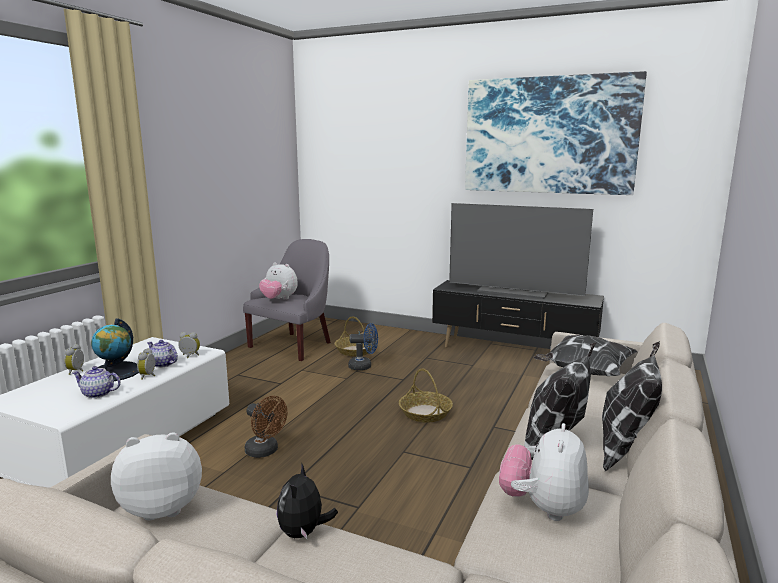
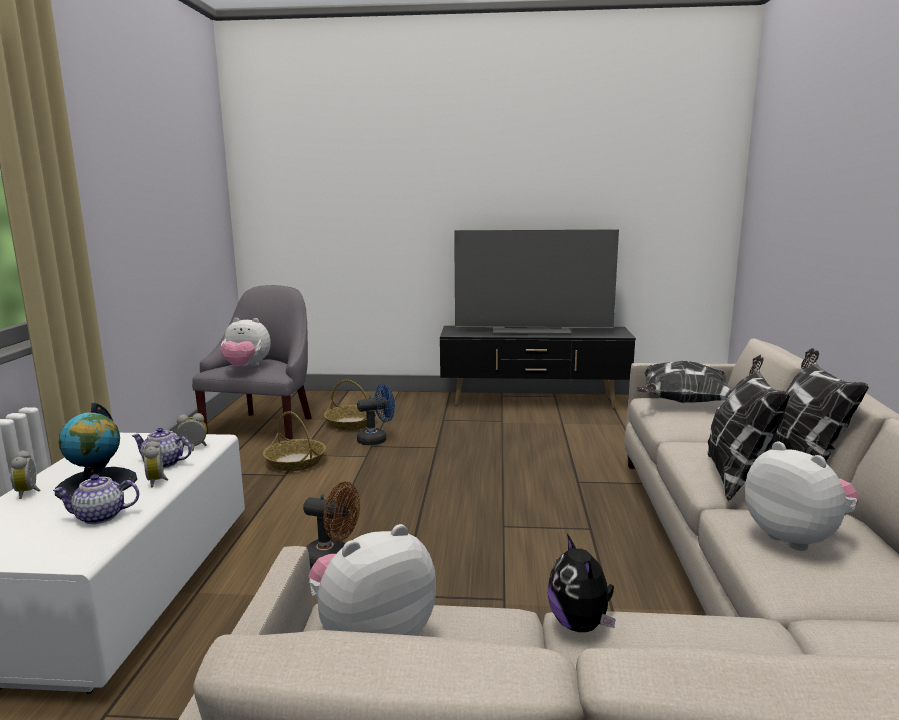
camera: 20 degrees left, 0 degrees up
basket [399,368,453,423] -> basket moved to [263,411,326,471]
picture [465,71,647,195] -> none
plush toy [499,423,589,521] -> plush toy turned 150 degrees clockwise [745,441,859,551]

